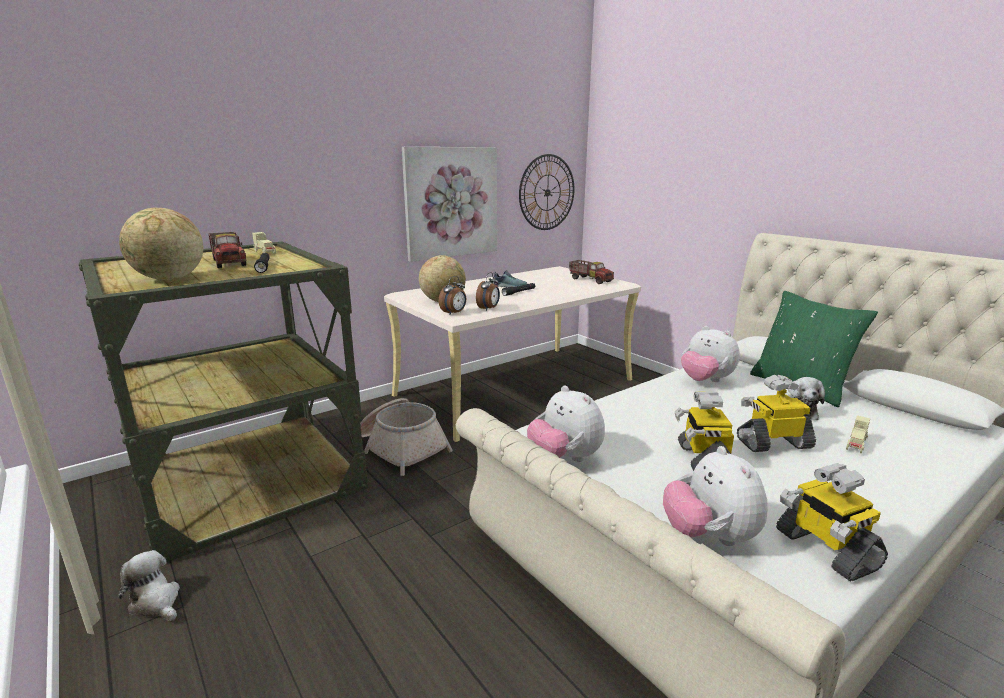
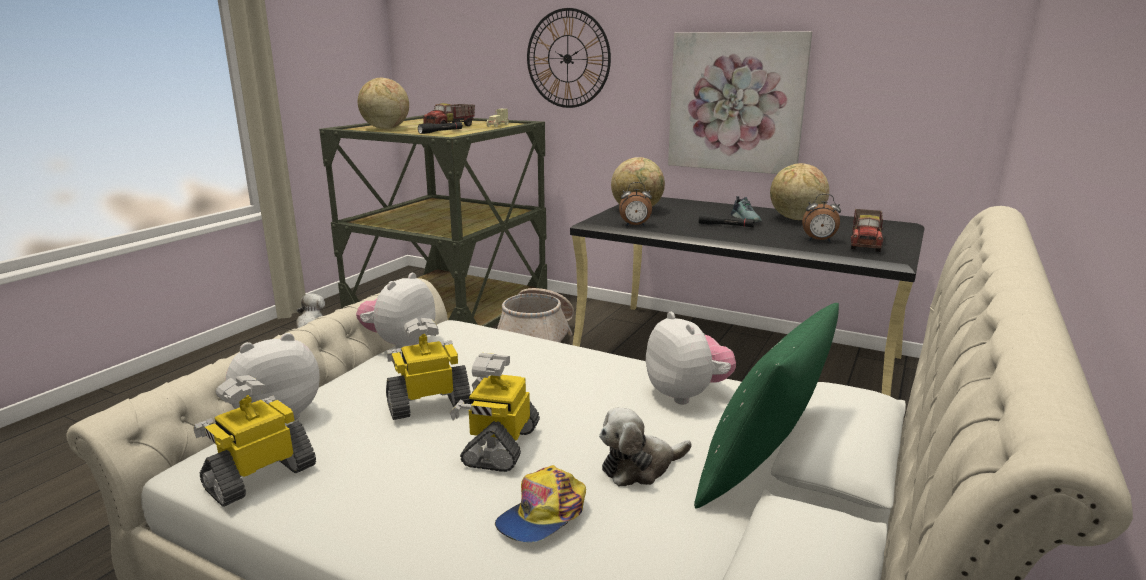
camera: 65 degrees right, 0 degrees up
beige desk [384,266,641,442] -> black desk [570,197,925,396]
alarm clock [439,276,466,315] -> alarm clock moved to [802,194,841,242]
wall clock [519,154,575,230] -> wall clock moved to [527,8,611,108]
plush toy [681,326,740,382] -> plush toy turned 135 degrees clockwise [646,312,736,405]
toy robot [737,375,816,452] -> toy robot turned 135 degrees counterclockwise [450,353,540,472]
beige toy car [846,415,870,454] -> cap [495,465,586,543]
none -> globe [770,163,829,220]

